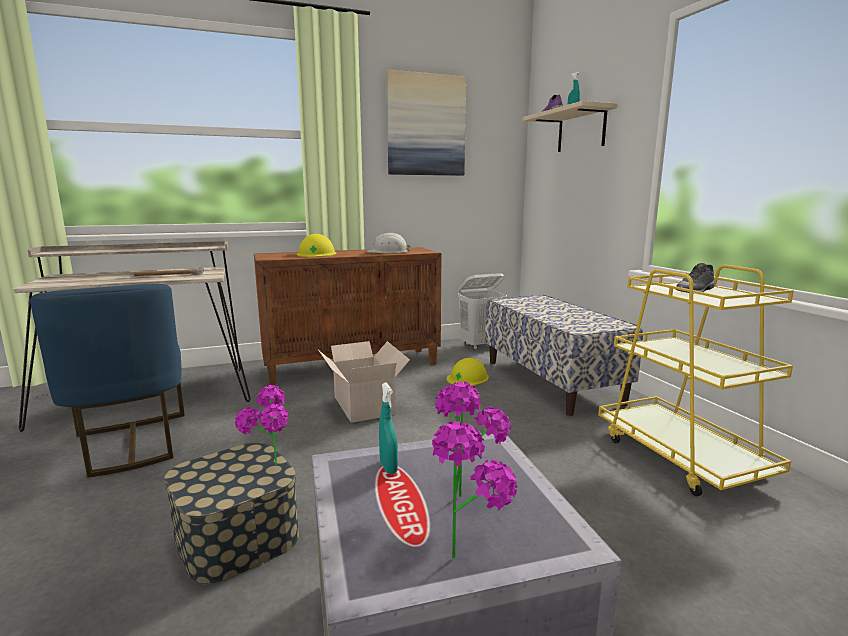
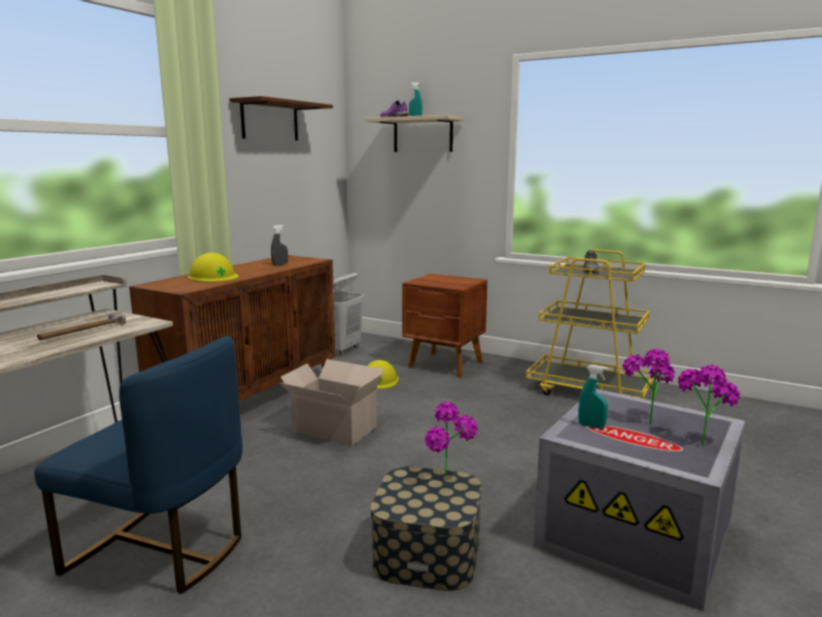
camera: 40 degrees left, 0 degrees up
white hard hat [367,233,410,253] -> grey spray bottle [271,225,288,266]
picture [386,69,466,176] -> brown shelf [229,96,333,141]
bench [485,295,643,416] -> brown nightstand [402,274,488,378]

